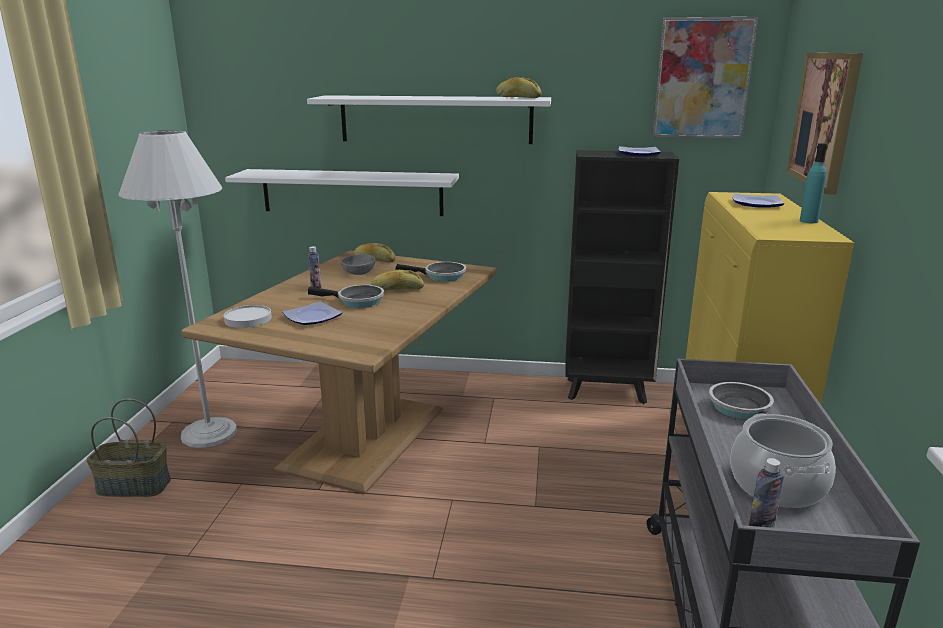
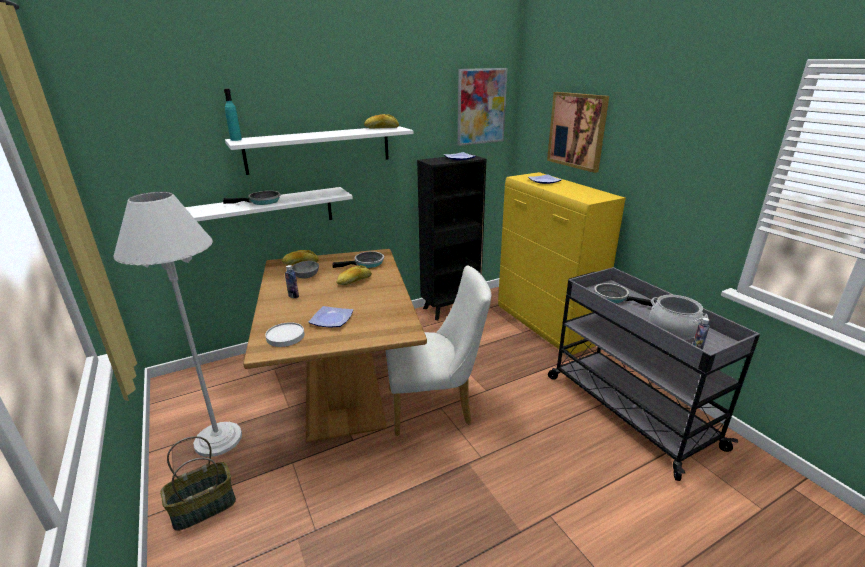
camera: 35 degrees left, 5 degrees up
frying pan [308,285,384,308] -> frying pan moved to [223,191,280,205]
turquoise bottle [800,143,828,223] -> turquoise bottle moved to [224,89,242,141]
none -> white chair [385,265,491,436]

